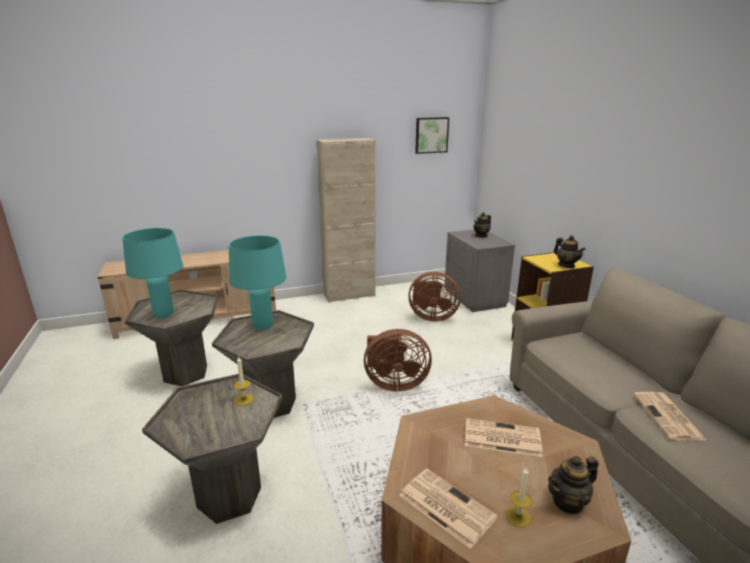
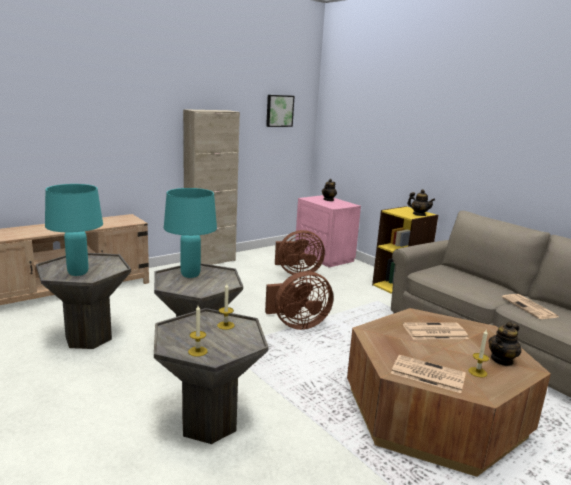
camera: 20 degrees left, 5 degrees down
grey nightstand [444,230,515,312] -> pink nightstand [295,195,361,267]
none -> candle [188,305,208,357]

